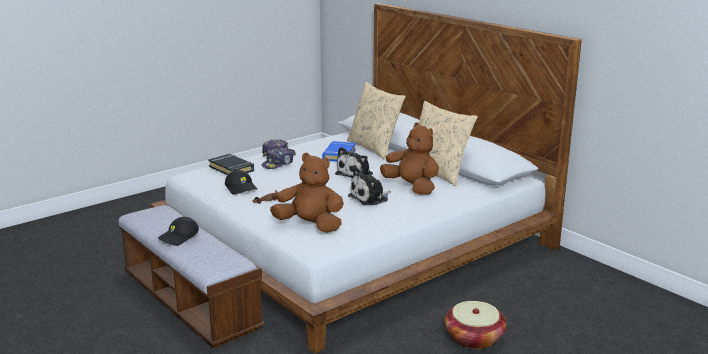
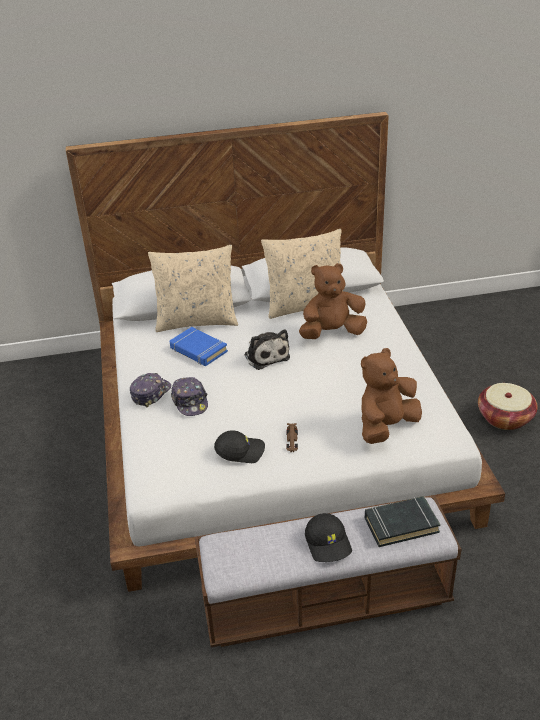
camera: 60 degrees left, 15 degrees up
black book [208,154,254,175] -> black book moved to [365,496,441,547]
plush toy [348,168,391,206] -> none

